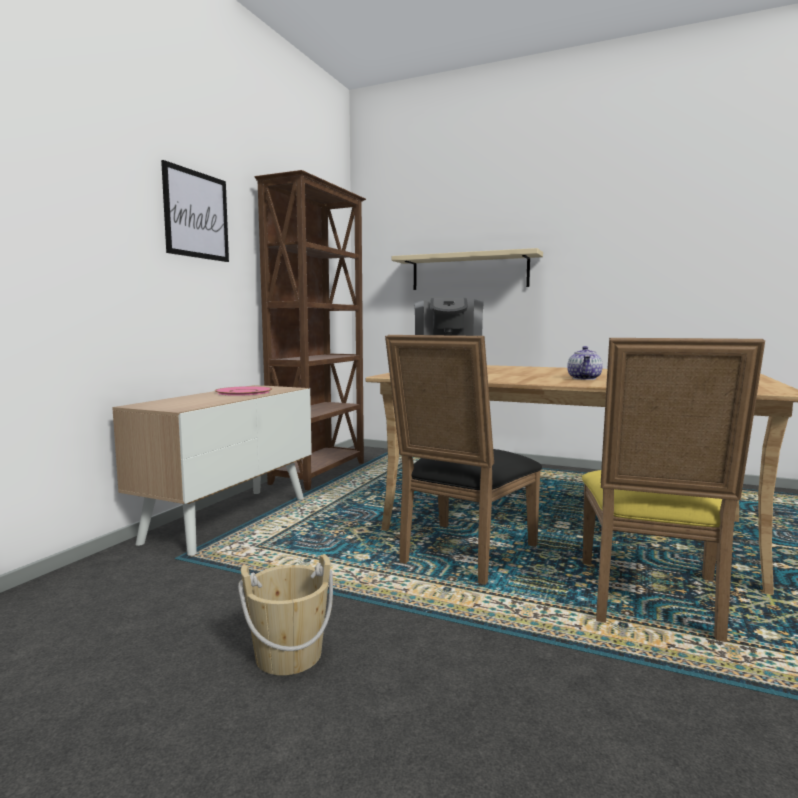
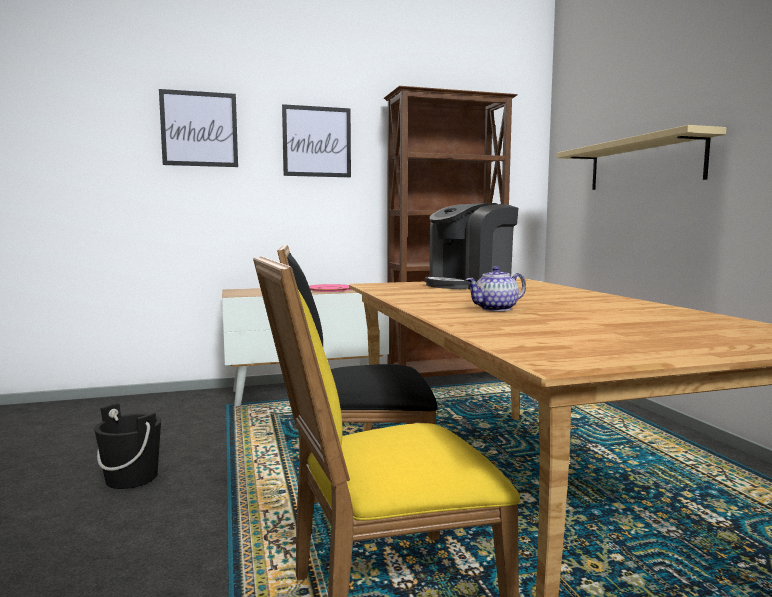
camera: 50 degrees right, 0 degrees up
beige bucket [238,554,333,675] -> black bucket [94,403,161,489]
none -> picture [159,89,238,167]

